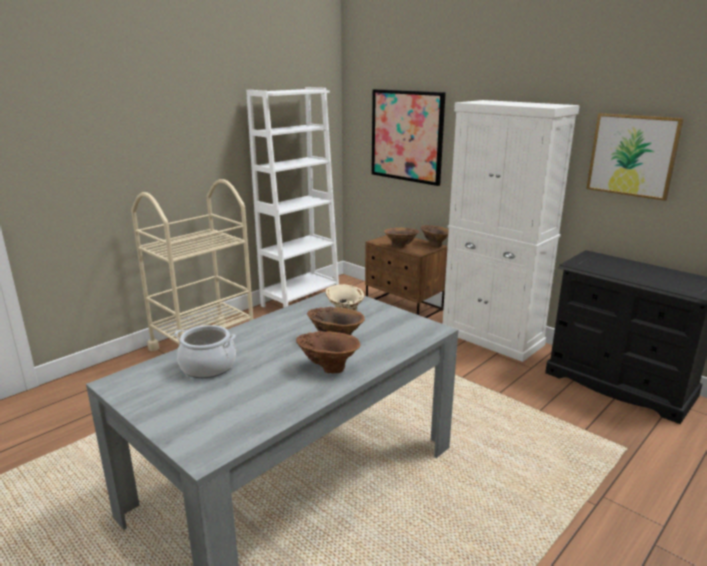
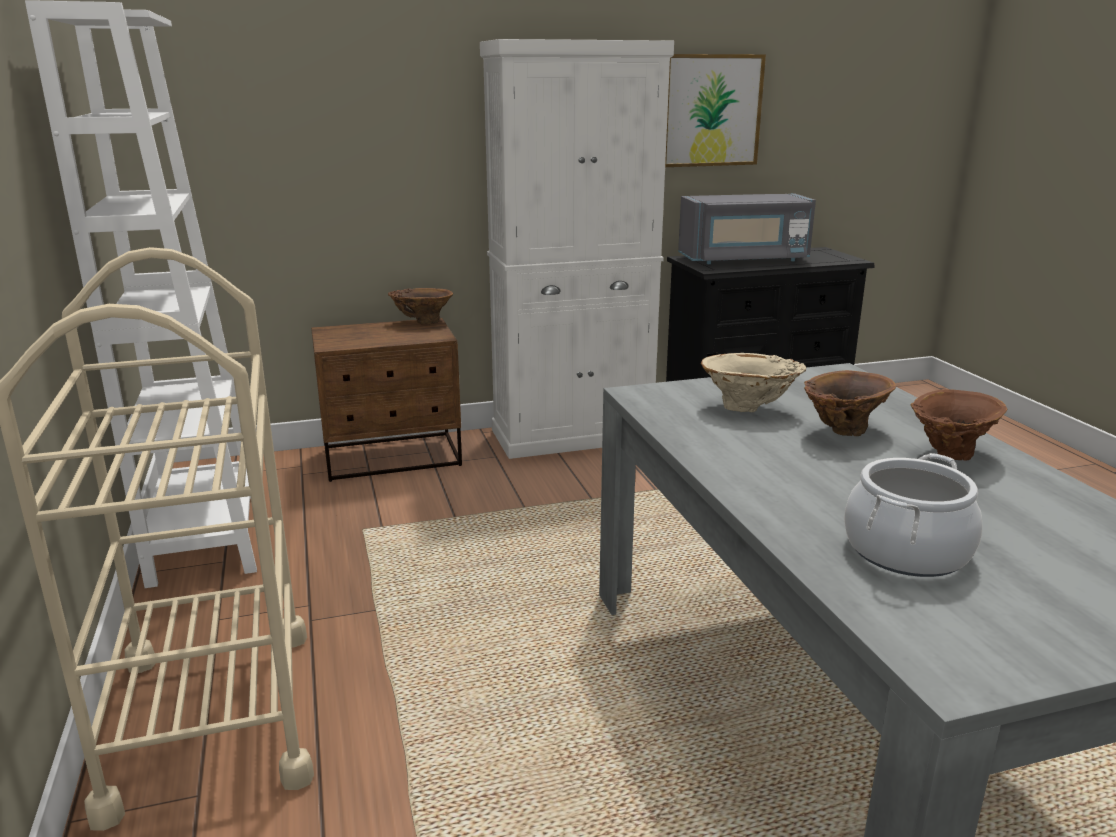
camera: 60 degrees left, 0 degrees up
picture [372,89,446,186] -> none
brown vase [384,228,419,248] -> none
none -> grey microwave [678,194,816,264]

